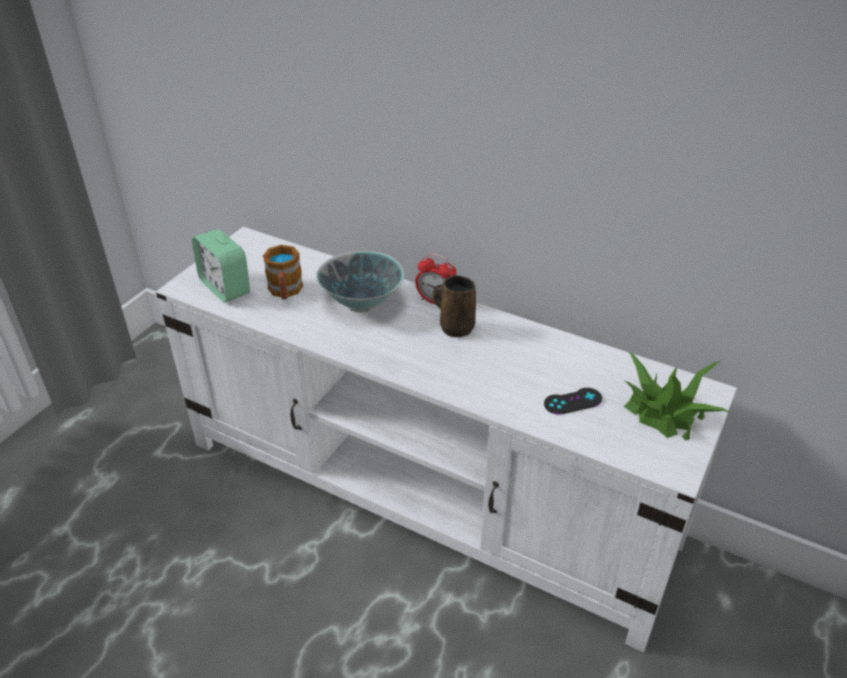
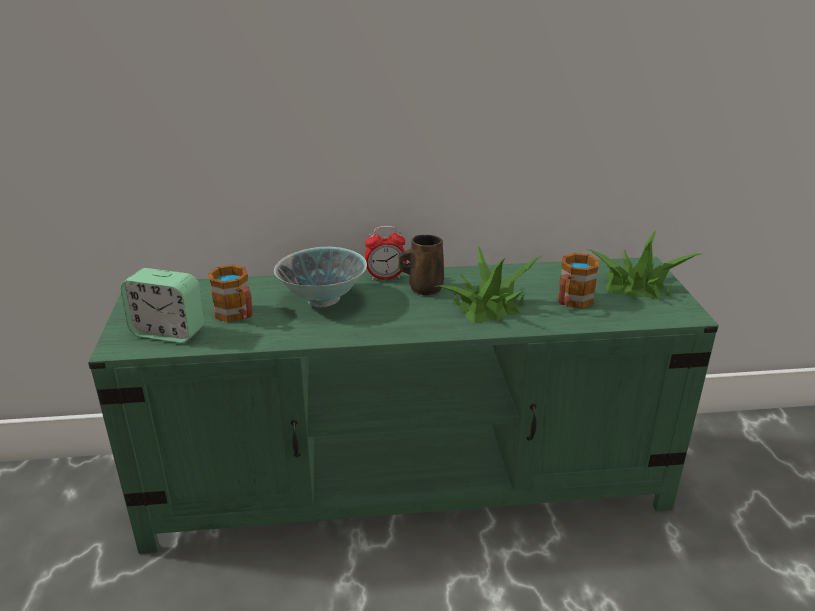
camera: 35 degrees left, 10 degrees down
white tv stand [156,227,737,653] -> green tv stand [88,257,719,554]
black game controller [544,388,602,415] -> mug [557,253,599,308]
none -> potted plant [434,246,543,324]

